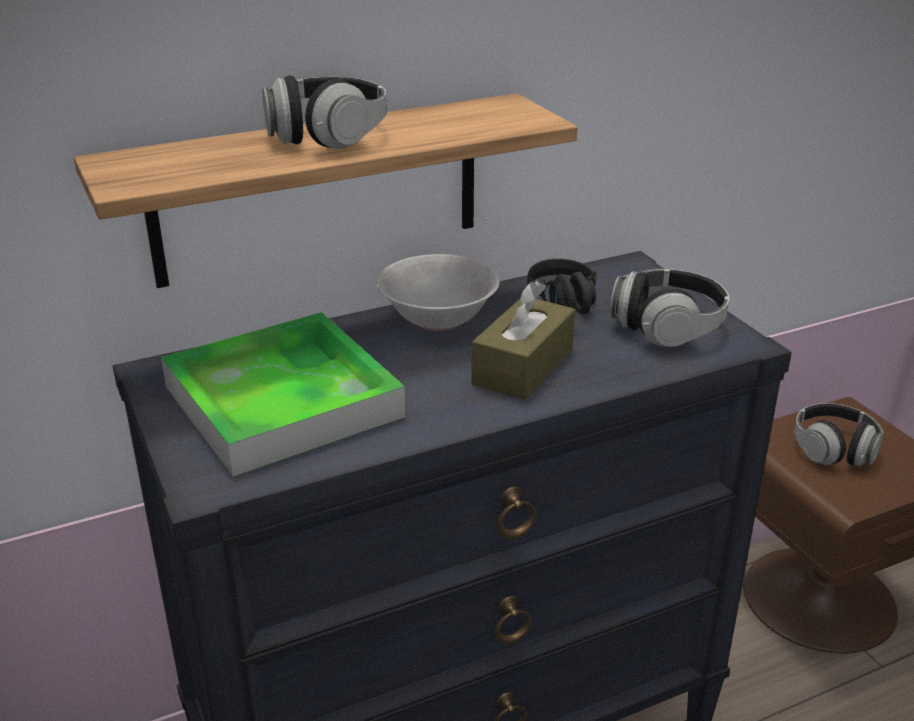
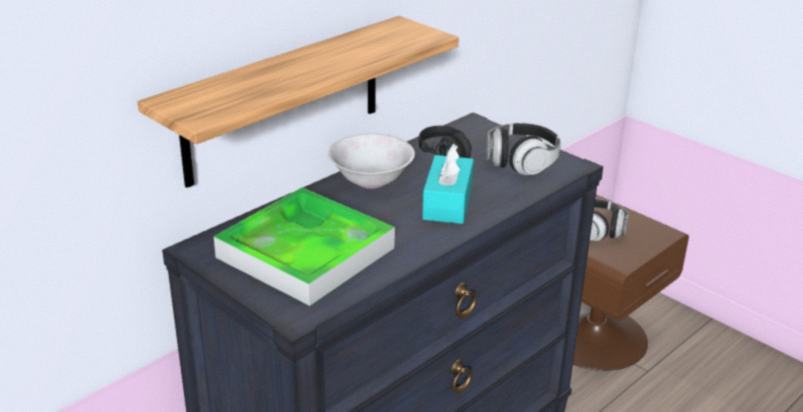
camera: 20 degrees left, 0 degrees up
headphones [262,75,387,149] -> none
brown tissue box [471,281,575,400] -> turquoise tissue box [422,144,474,224]

